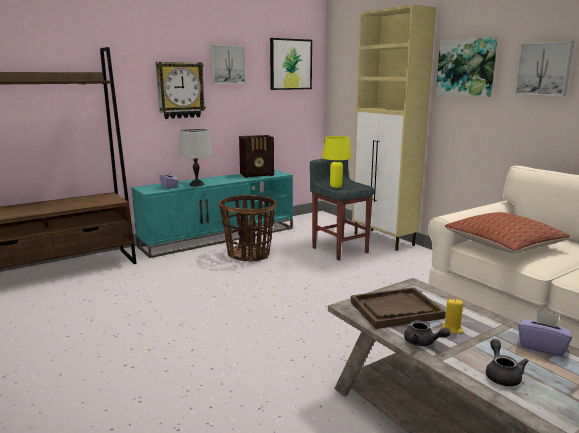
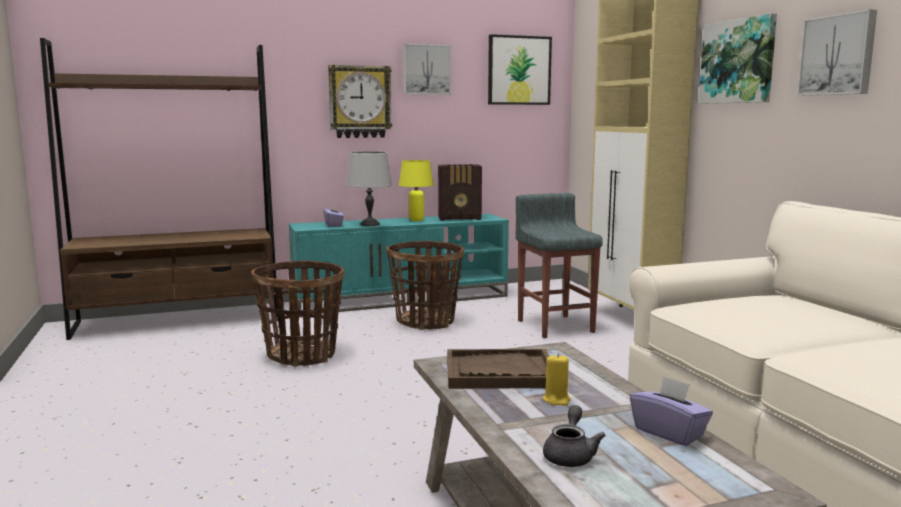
camera: 15 degrees right, 5 degrees down
yellow table lamp [322,136,352,188] -> yellow table lamp moved to [399,160,434,221]
grey teapot [404,320,450,346] -> none
pillow [445,212,571,253] -> none
none -> basket [251,260,344,366]

